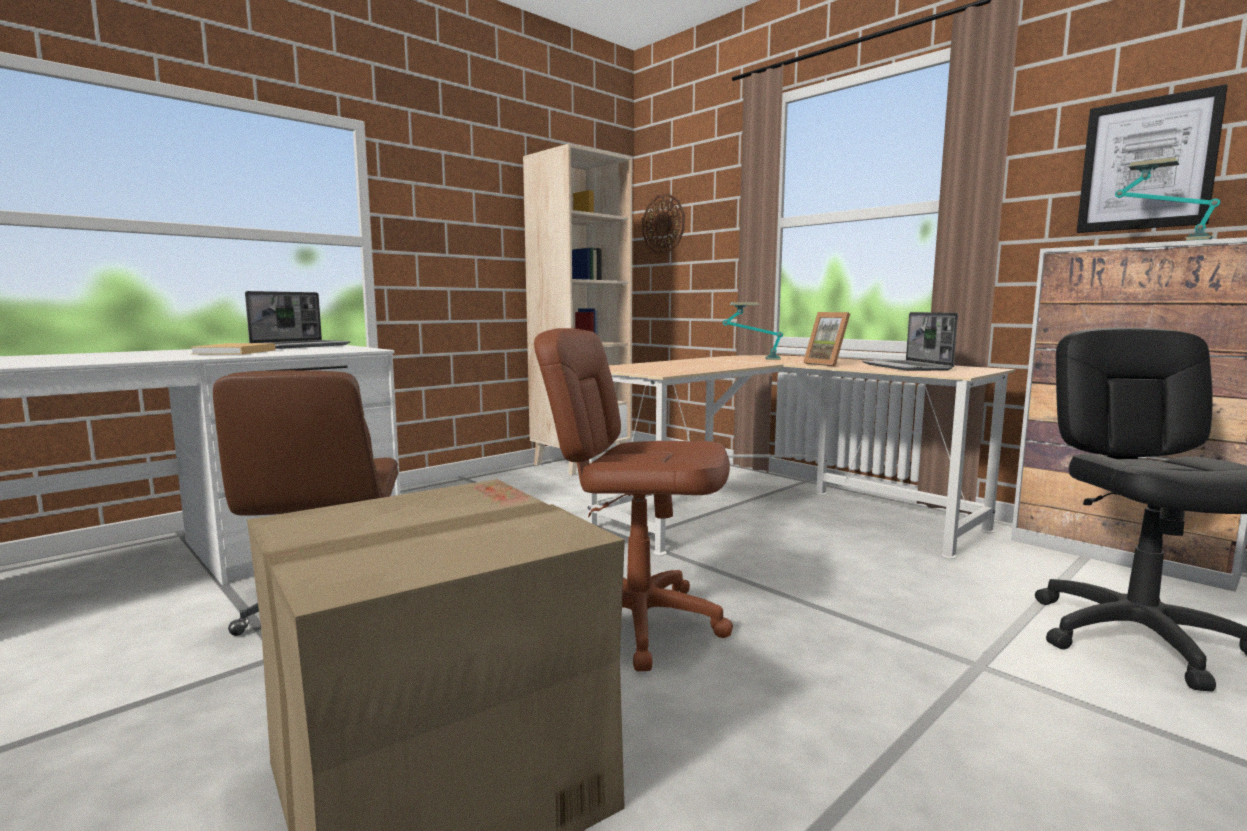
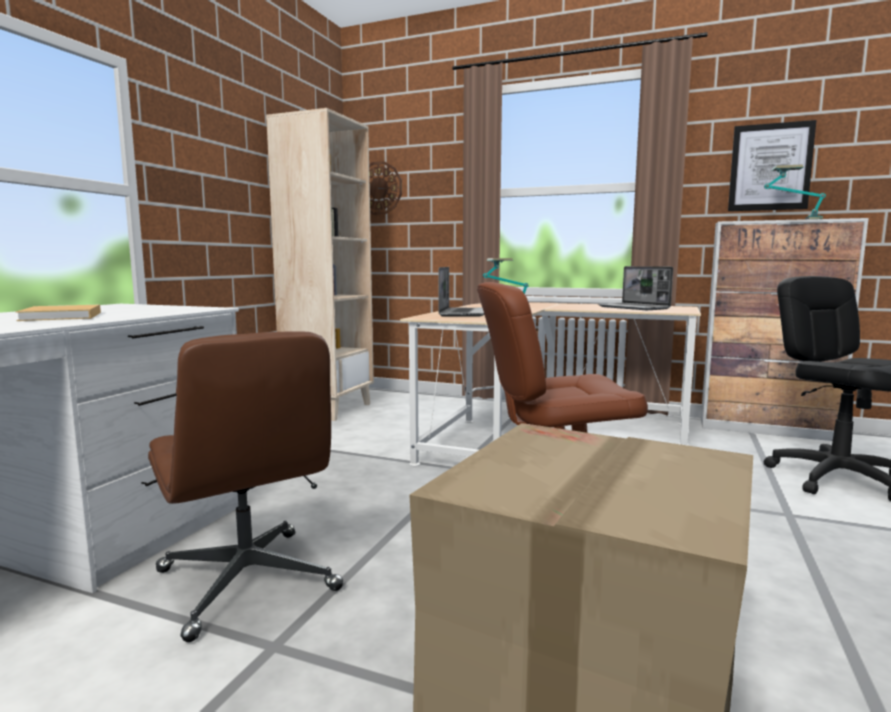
camera: 25 degrees left, 0 degrees up
laptop [245,291,350,349] -> laptop moved to [438,267,484,317]
picture frame [803,312,850,366] -> none

